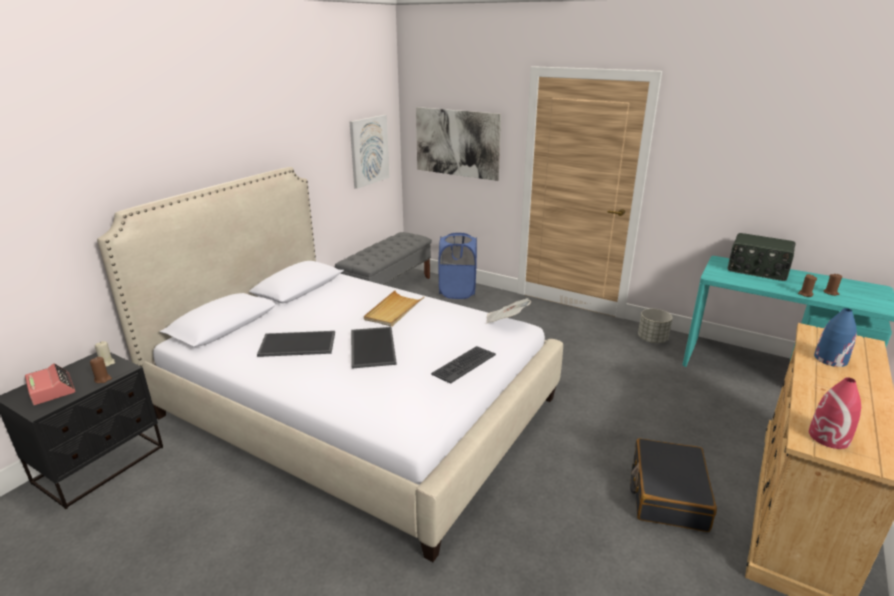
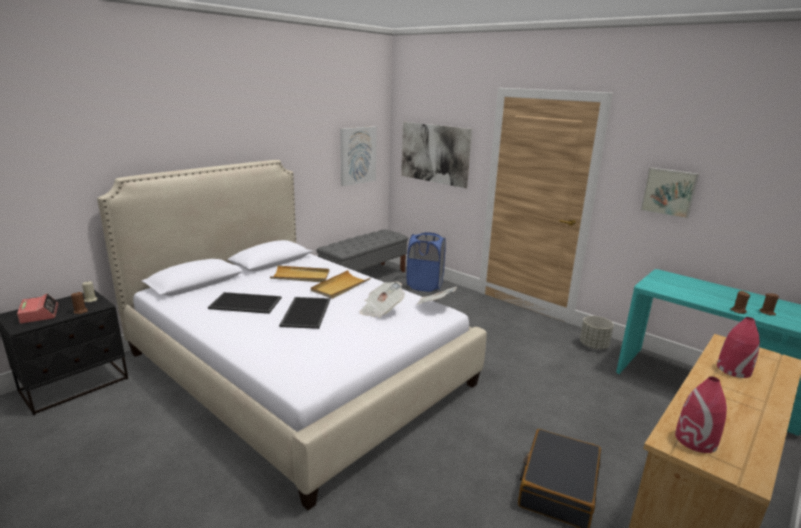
camera: 10 degrees right, 5 degrees down
keyboard [431,346,496,384] -> none
radio [727,233,796,281] -> none
blue vase [814,308,857,367] -> red vase [717,317,760,378]
none -> beige tray [270,266,329,282]
none -> newspaper [360,282,405,318]
none -> picture [641,167,699,219]

